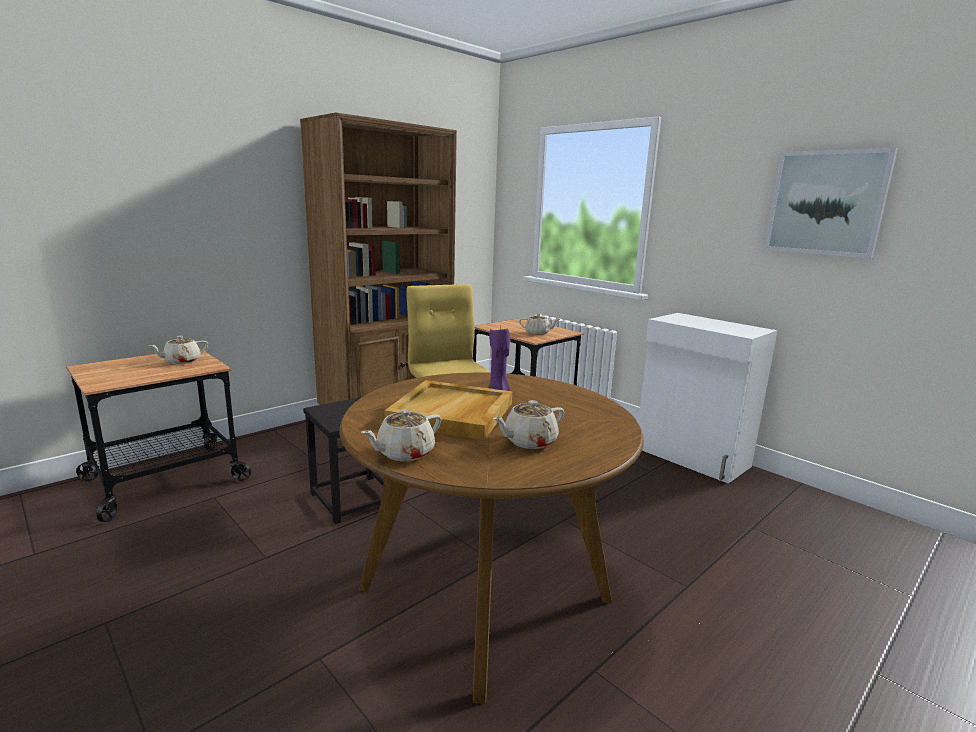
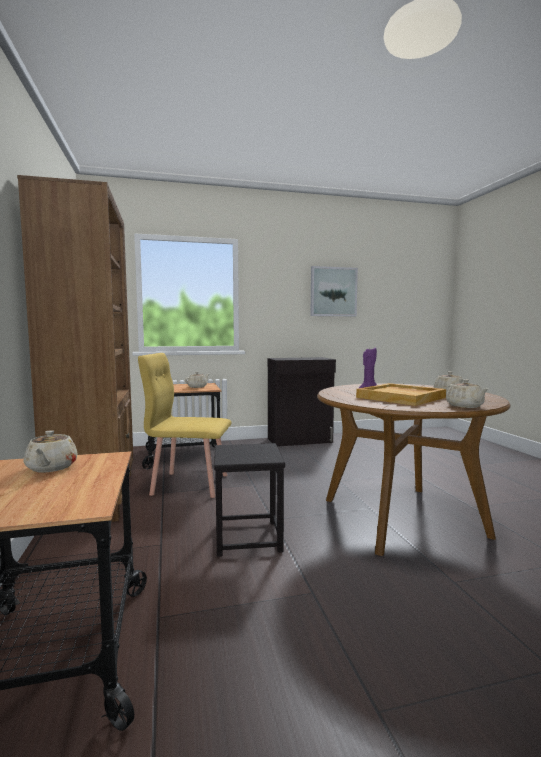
camera: 60 degrees left, 10 degrees down
white cabinet [638,313,778,483] -> black cabinet [268,357,336,447]

